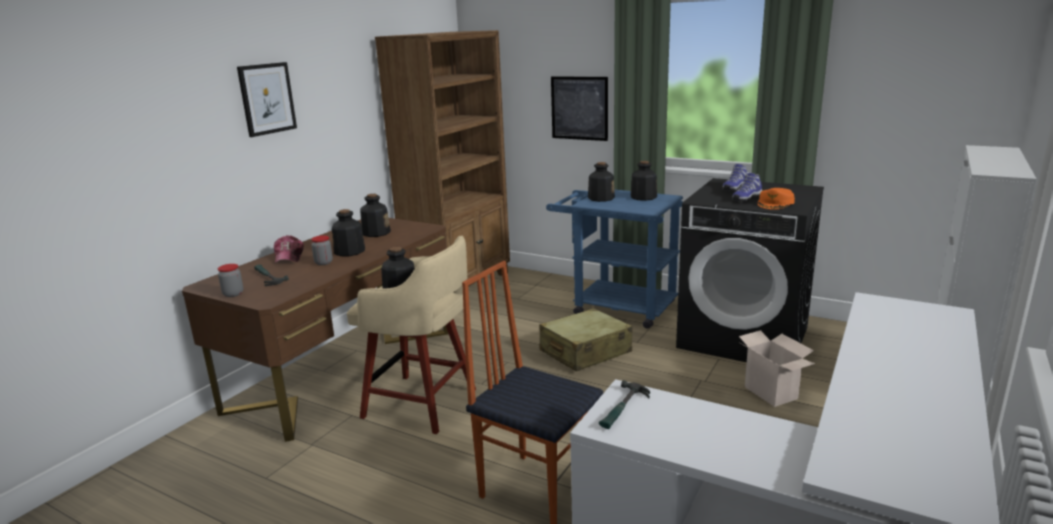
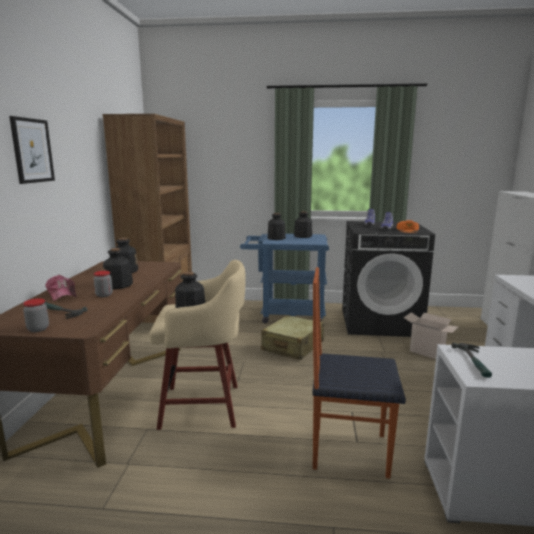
camera: 25 degrees left, 5 degrees down
picture [551,76,608,141] -> none

